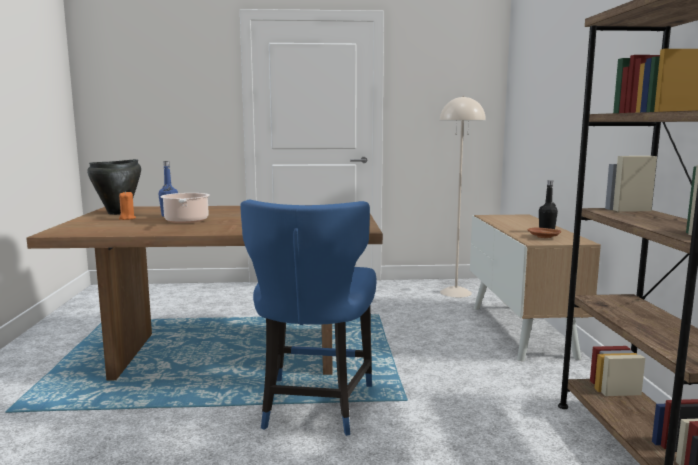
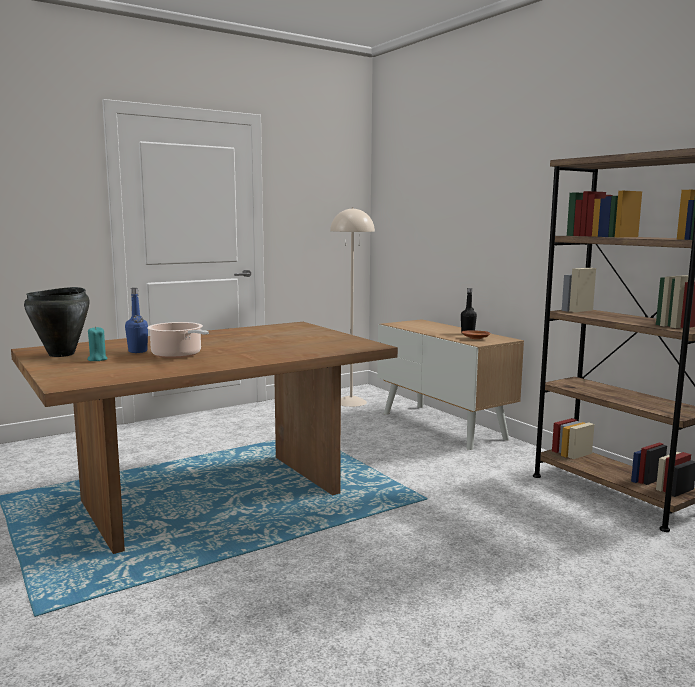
camera: 30 degrees left, 0 degrees up
orange candle [119,191,136,220] -> turquoise candle [87,326,108,361]
blue chair [240,199,376,436] -> none

